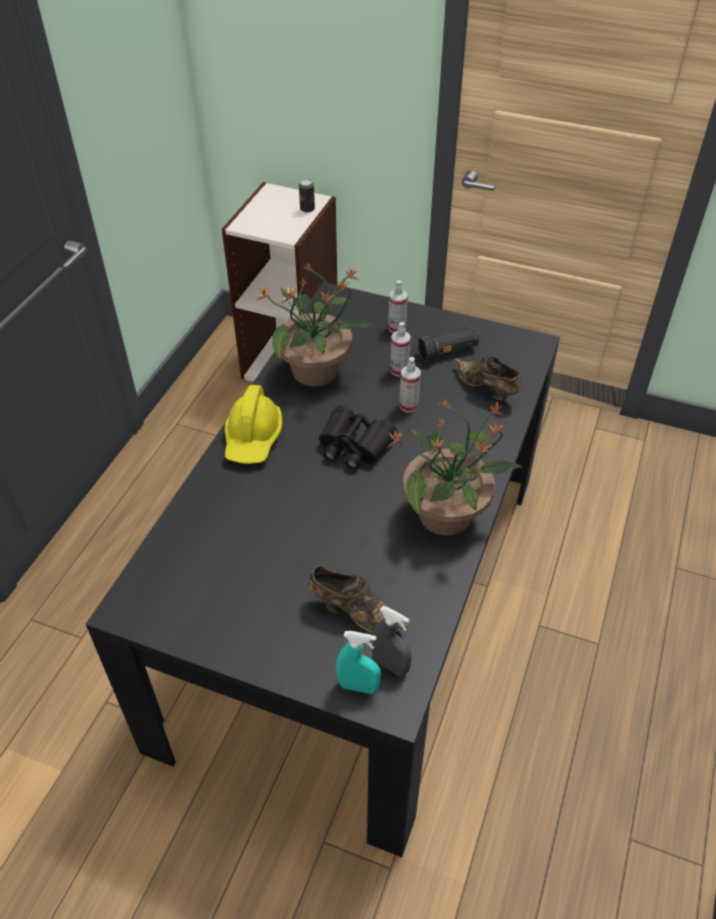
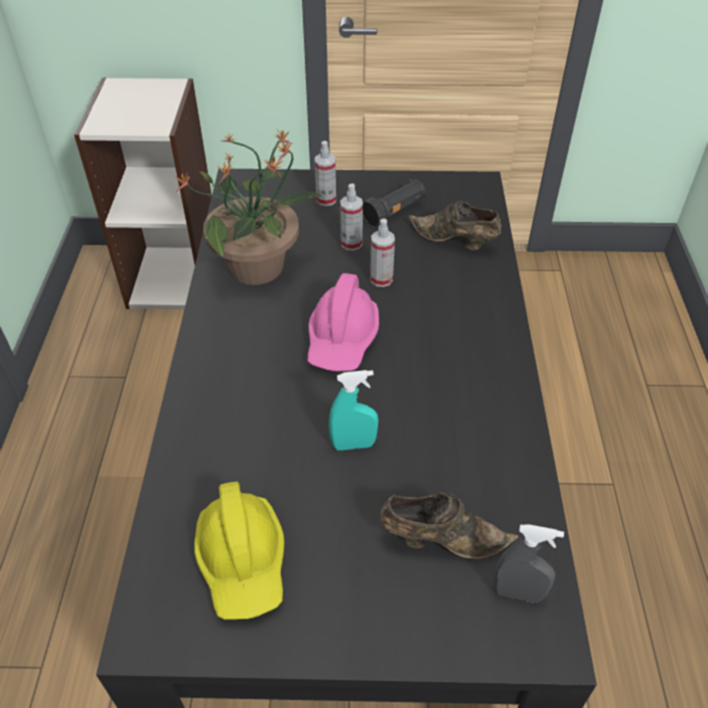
camera: 20 degrees left, 0 degrees up
yellow hard hat [225,385,282,464] -> yellow hard hat moved to [194,482,284,620]
can [299,180,315,212] -> none
black binoculars [319,405,397,470] -> pink hard hat [308,273,379,371]
turquoise spray bottle [336,631,381,694] -> turquoise spray bottle moved to [329,370,379,451]
potted plant [387,400,523,536] -> none

